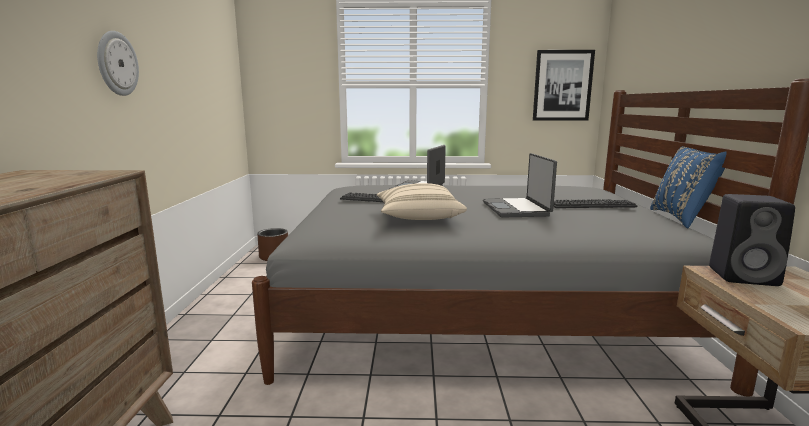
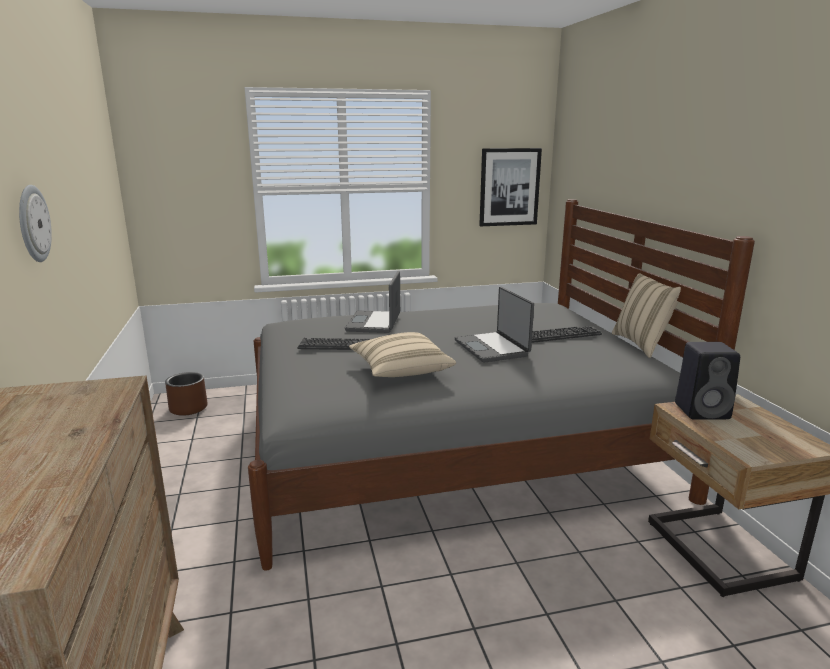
camera: 15 degrees left, 5 degrees up
blue pillow [650,146,726,228] -> beige pillow [612,273,681,358]

